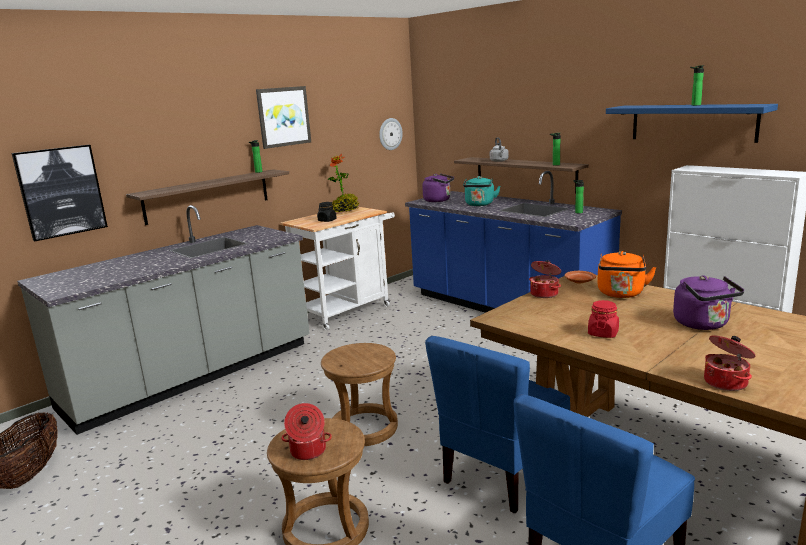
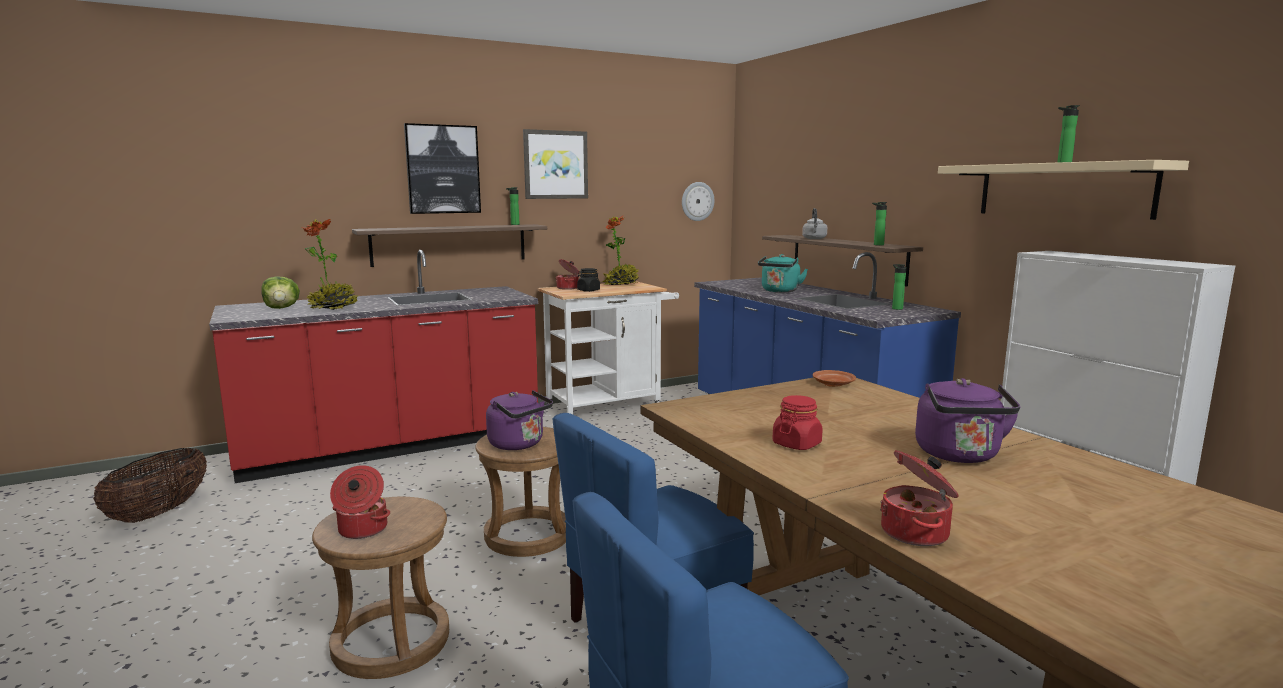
camera: 15 degrees right, 5 degrees down
picture [11,145,108,241] -> picture moved to [404,123,481,214]
grey counter [17,205,310,435] -> red counter [209,250,538,483]
purple kettle [422,174,454,202] -> purple kettle moved to [486,390,553,450]
cooking pot [529,260,561,298] -> cooking pot moved to [556,259,579,290]
orange kettle [597,251,657,298] -> none
blue shelf [606,104,778,143] -> beige shelf [938,160,1189,220]
none -> lettuce [261,276,300,309]
none -> potted plant [302,219,358,310]

